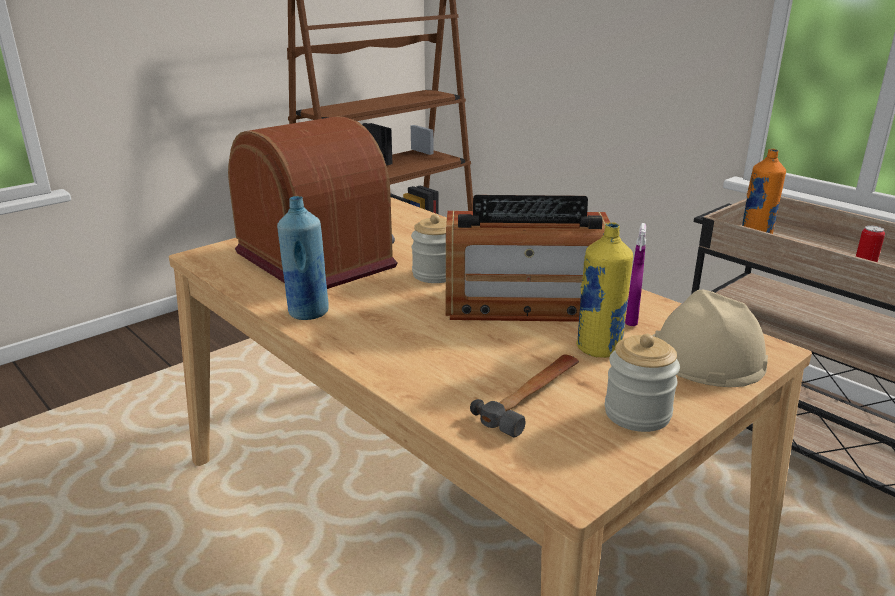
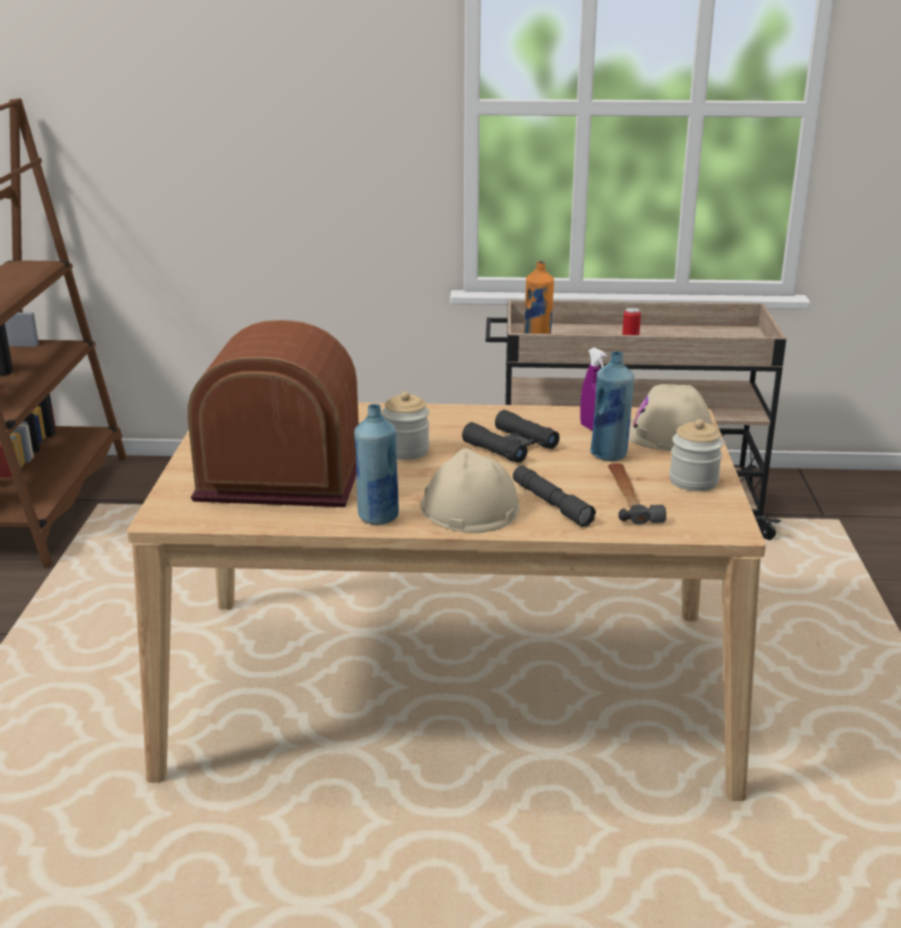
camera: 45 degrees left, 0 degrees up
radio [446,195,611,322] -> black binoculars [462,410,560,463]
yellow bottle [576,223,633,358] -> blue bottle [590,351,634,461]
none -> beige hard hat [421,448,520,533]
none -> grey flashlight [513,466,596,527]

